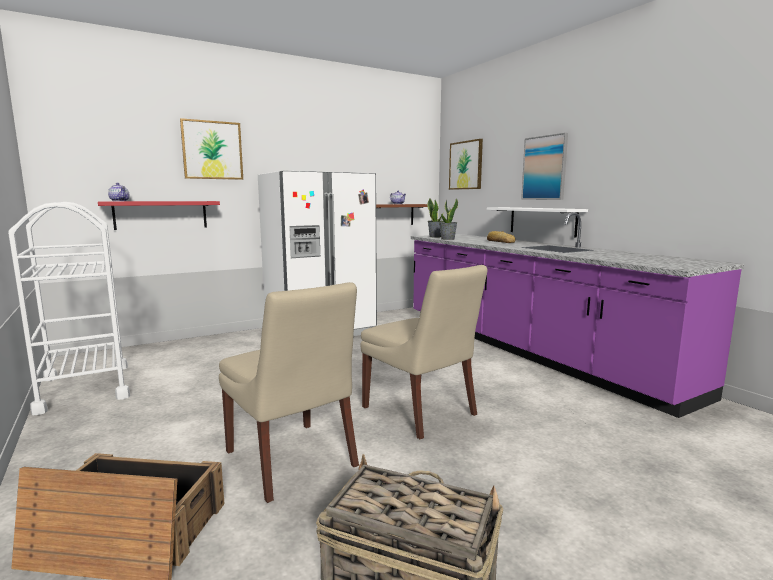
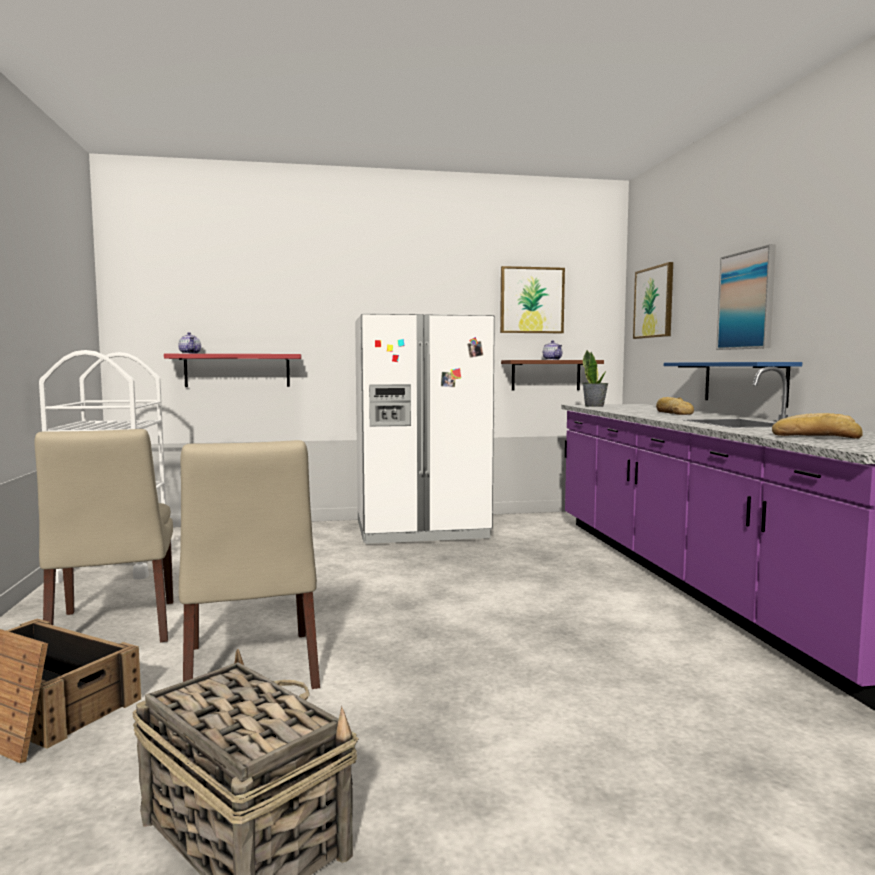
camera: 20 degrees right, 5 degrees down
picture [180,118,243,180] -> picture moved to [500,266,565,333]
beige chair [360,265,488,439] -> beige chair moved to [34,429,173,642]
potted plant [439,198,458,240] -> none
white shelf [487,207,588,238] -> blue shelf [664,362,802,408]
none -> bread [772,413,863,439]

